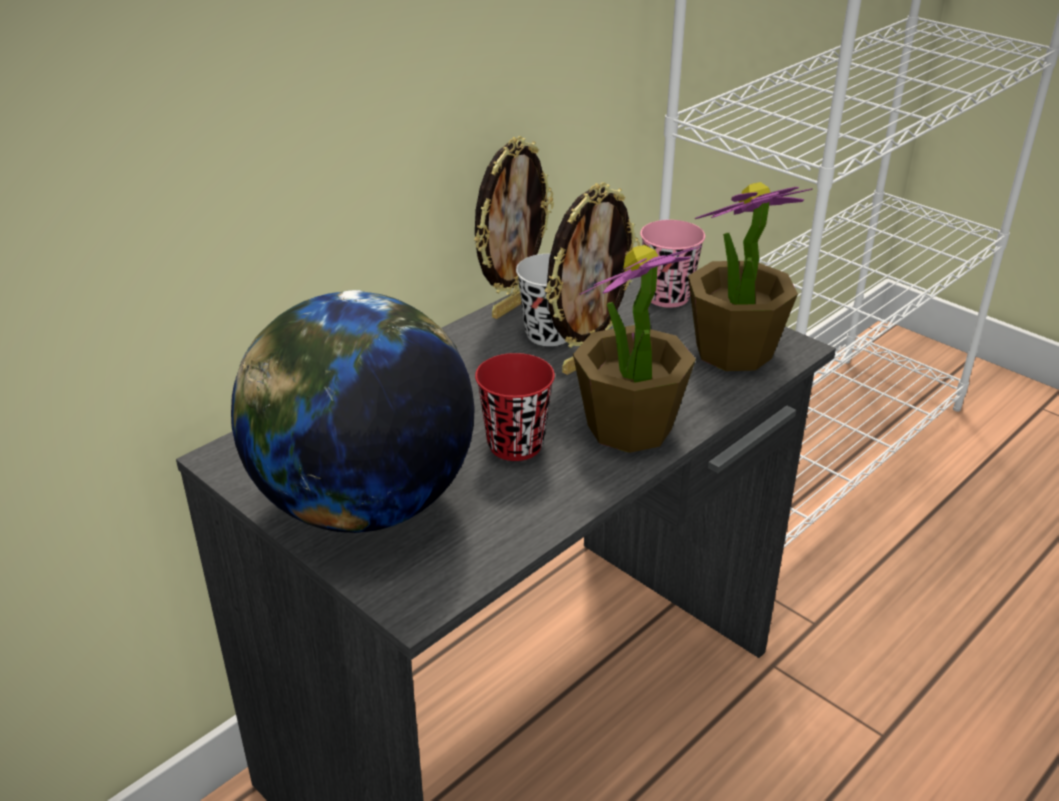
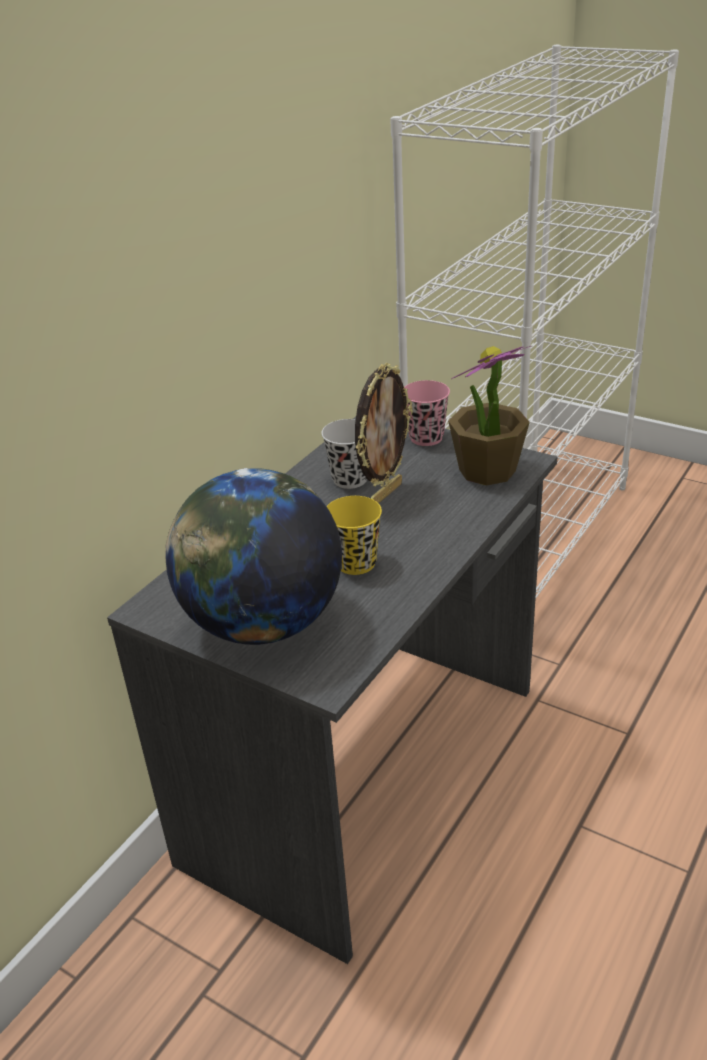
camera: 10 degrees left, 0 degrees up
picture frame [474,136,554,319] -> none
red cup [475,353,555,461] -> yellow cup [326,496,382,575]
potted plant [573,245,702,453] -> none

